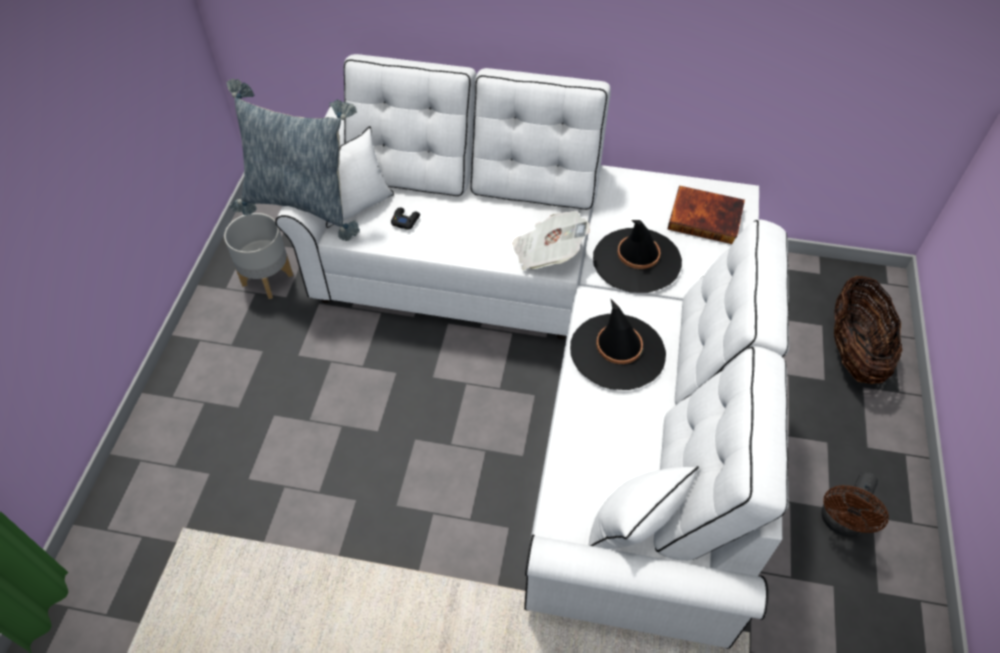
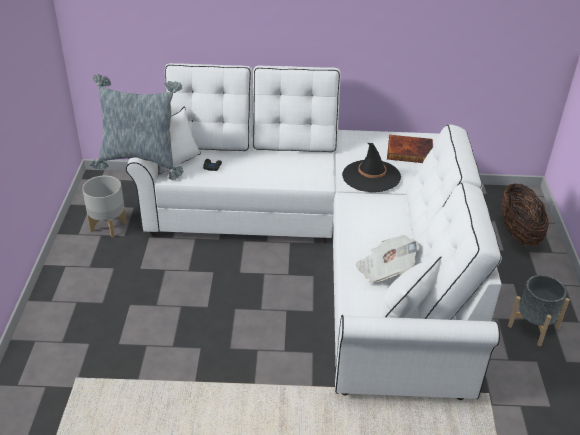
camera: 10 degrees left, 15 degrees down
newspaper [512,211,590,270] -> newspaper moved to [356,235,420,283]
black hat [570,298,666,390] -> none
brown fan [821,472,889,537] -> grey planter [508,275,570,346]

